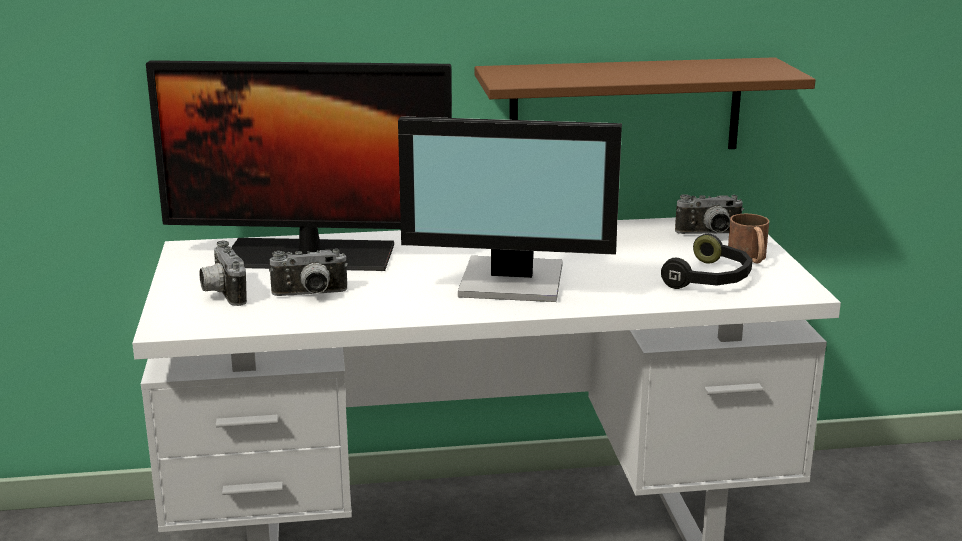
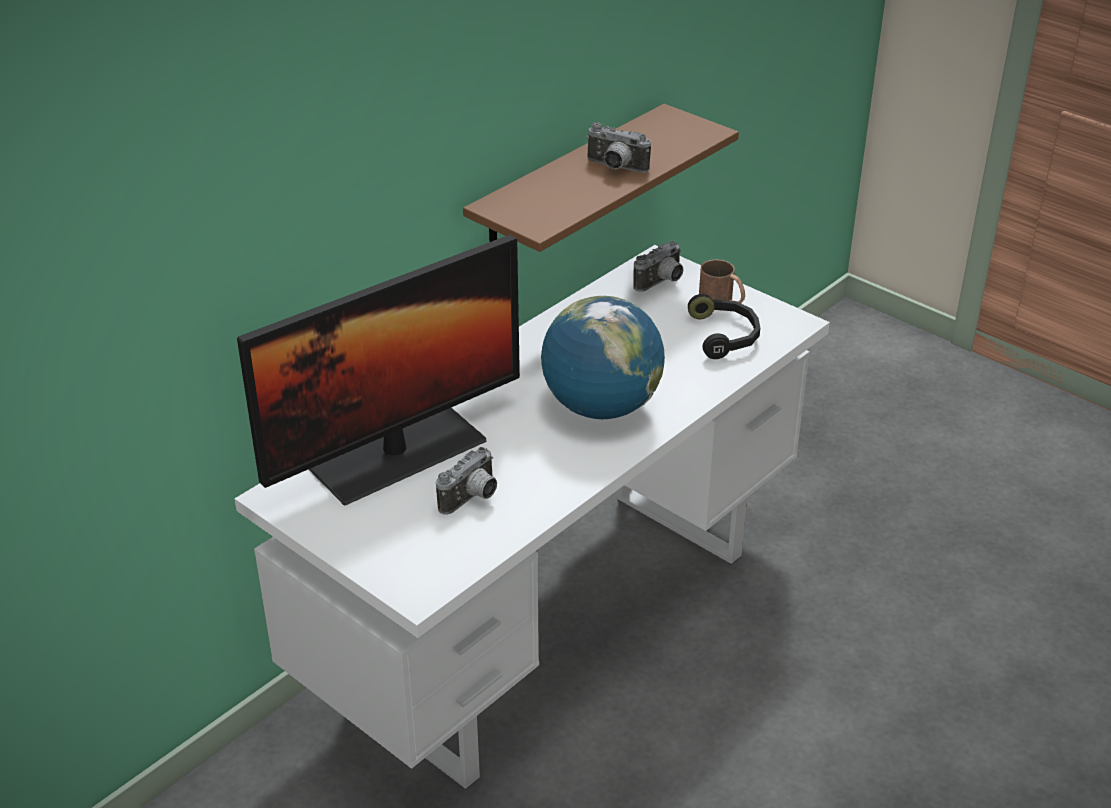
camera: 40 degrees left, 15 degrees up
camera [199,241,247,306] -> camera moved to [586,122,651,173]
monitor [398,116,622,302] -> globe [541,296,665,419]

